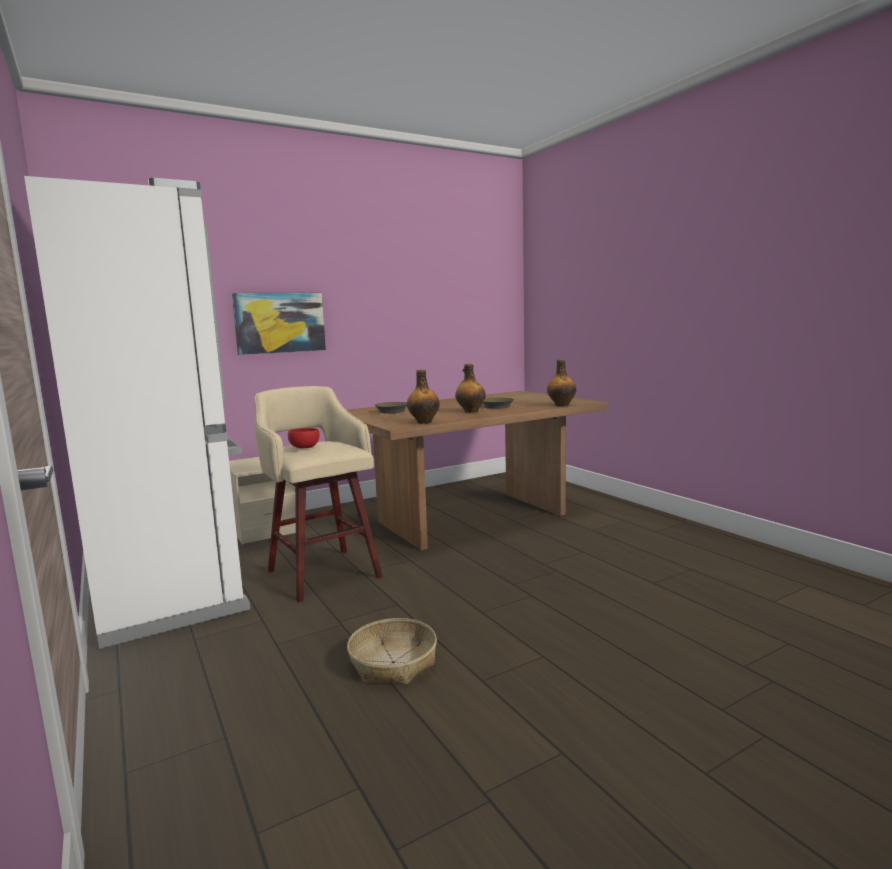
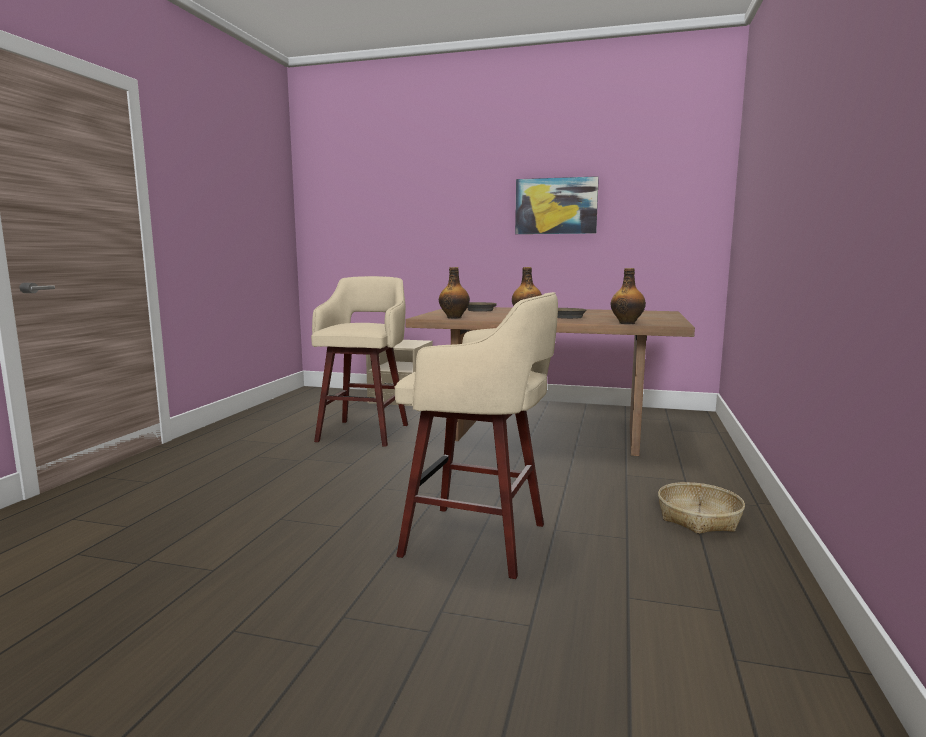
camera: 45 degrees right, 0 degrees up
white fridge [24,176,250,649] -> none
picture [232,293,326,355] -> picture moved to [515,176,599,234]
red bowl [288,428,320,448] -> none
basket [347,618,437,685] -> basket moved to [658,482,745,534]
none -> beige stool [395,292,558,579]

